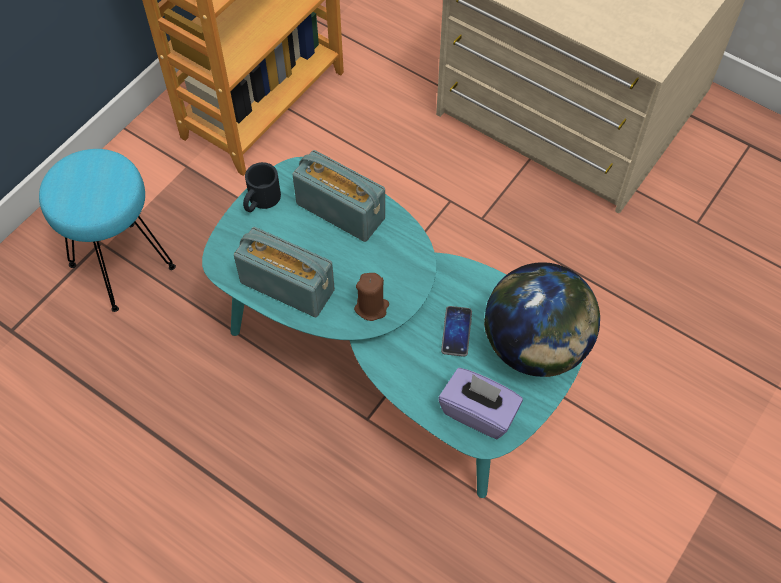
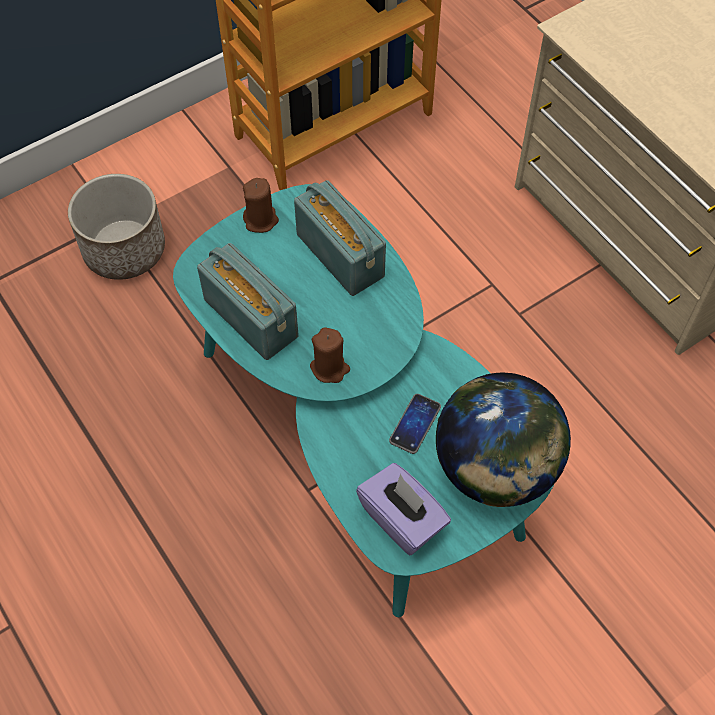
camera: 20 degrees right, 0 degrees up
turquoise stool [39,149,176,312] -> planter [68,174,165,280]
black mug [243,162,281,212] -> brown candle [243,178,279,233]

